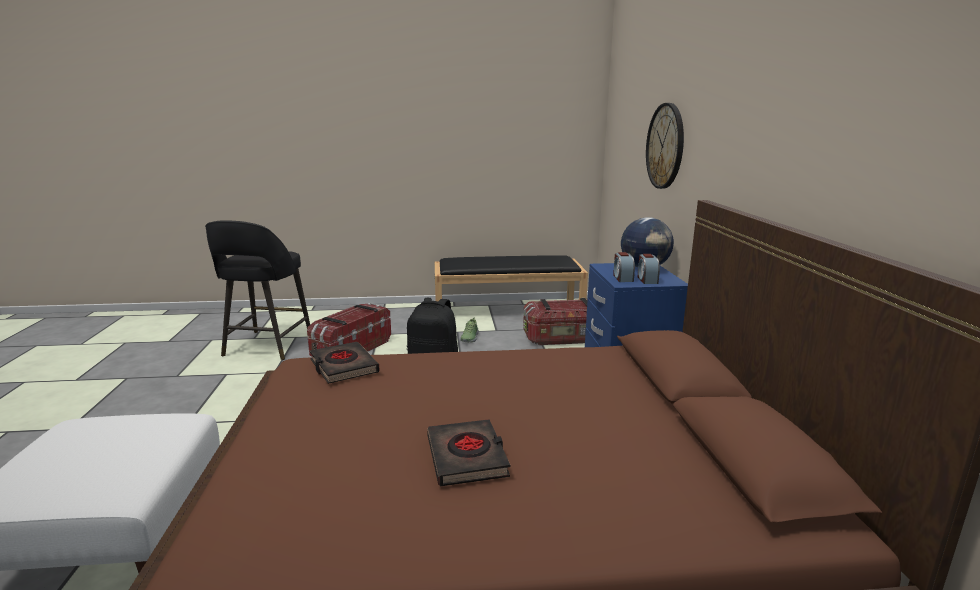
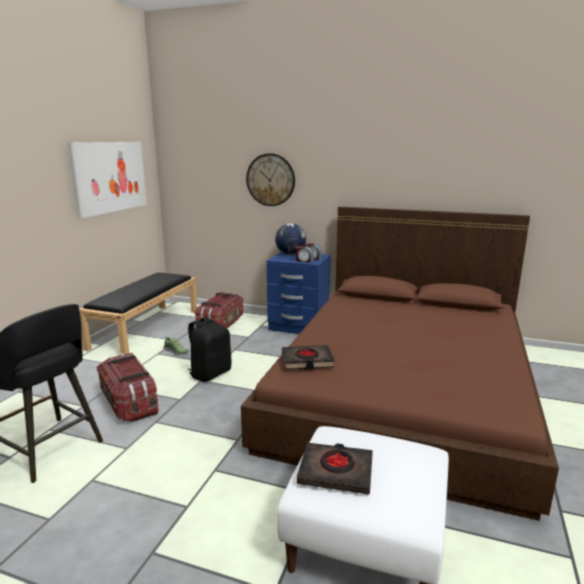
camera: 65 degrees left, 0 degrees up
black book [427,419,510,486] -> black book moved to [297,443,373,495]
none -> picture [67,142,147,218]

